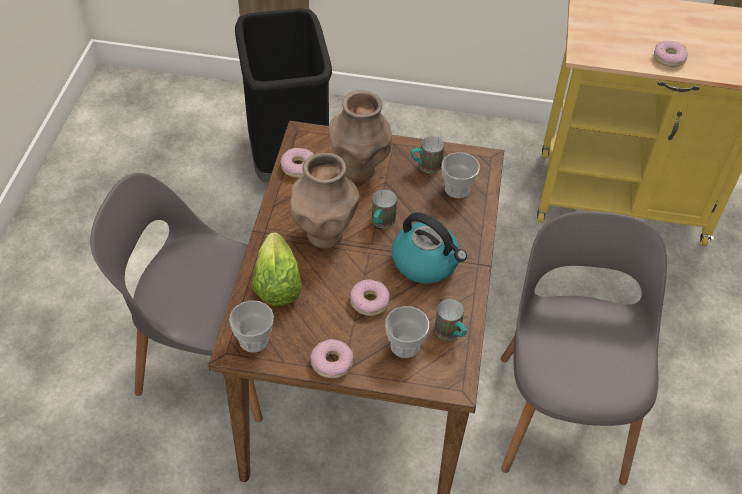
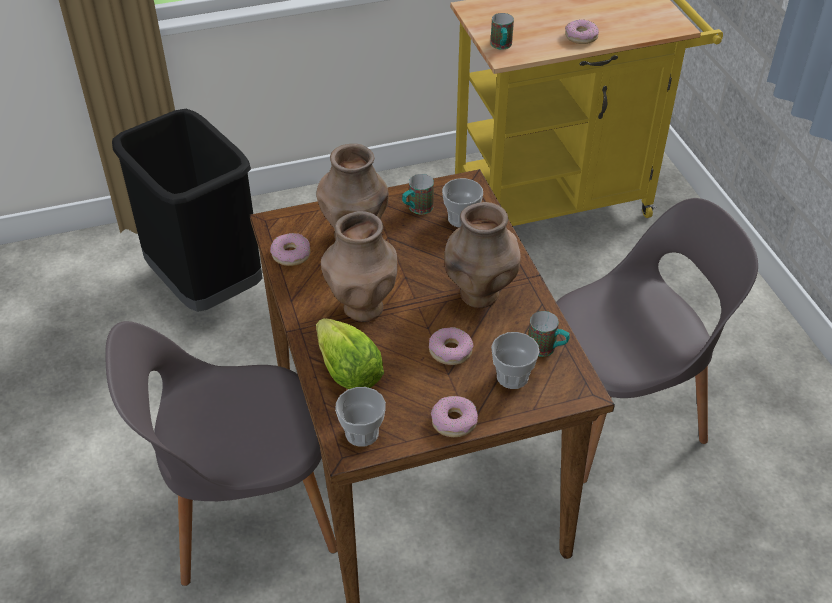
camera: 25 degrees left, 5 degrees down
mug [372,190,397,228] -> mug moved to [490,13,514,49]
kettle [392,212,467,283] -> brown vase [444,202,521,308]
grey chair [501,211,667,485] -> grey chair turned 90 degrees clockwise [556,198,758,483]

